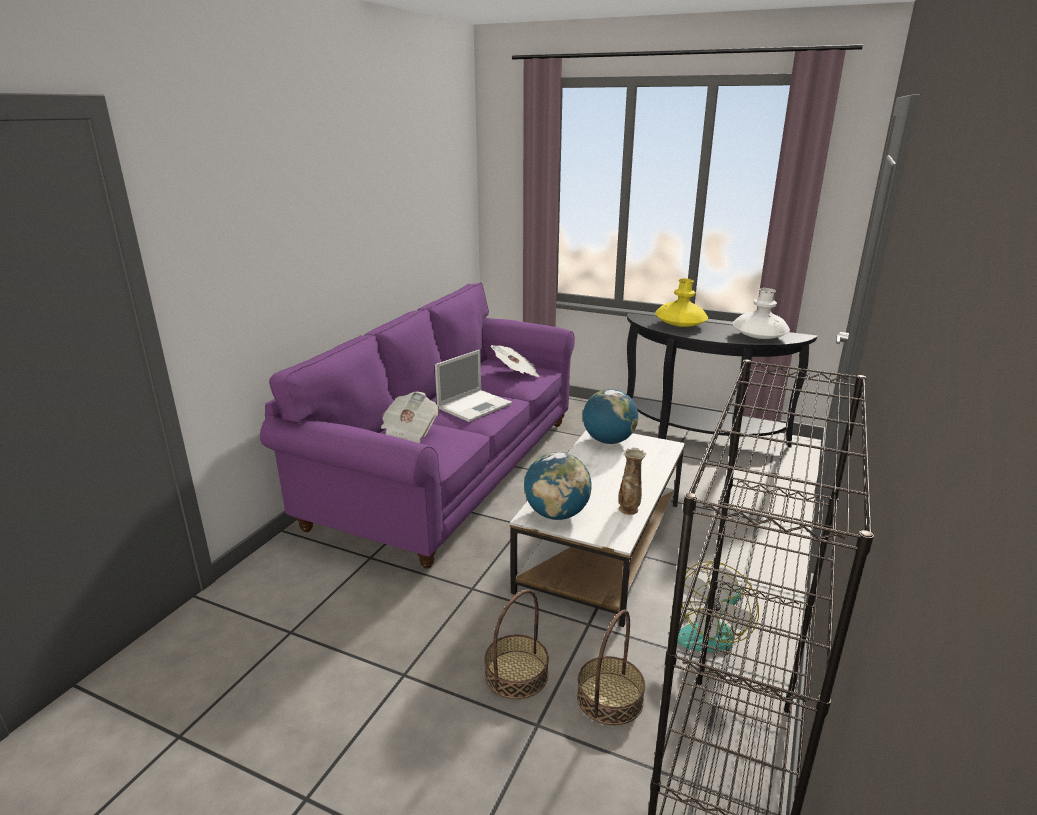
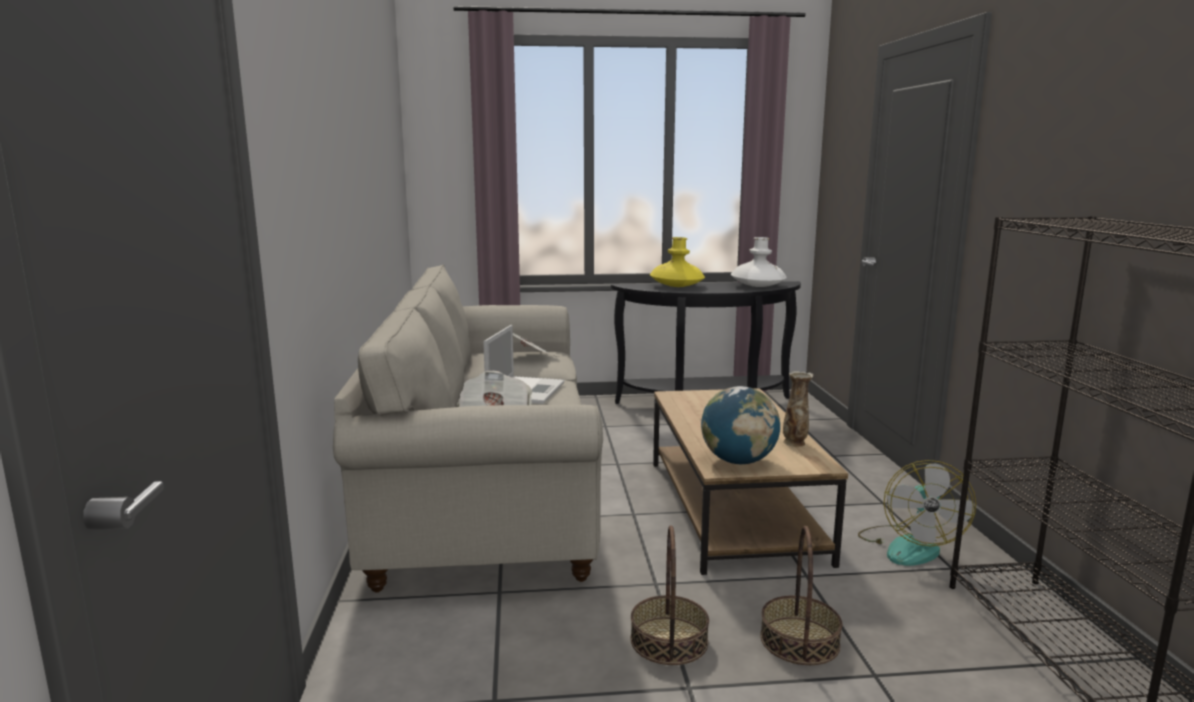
camera: 30 degrees left, 10 degrees down
purple sofa [260,282,575,569] -> beige sofa [333,264,603,593]
white coffee table [510,430,685,627] -> brown coffee table [653,388,848,575]
basket [577,610,645,726] -> basket moved to [631,525,709,665]
globe [583,389,638,444] -> none

